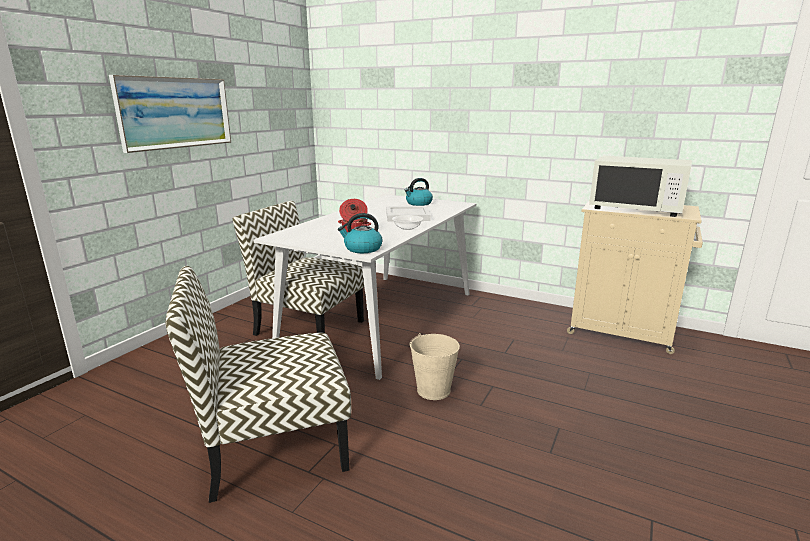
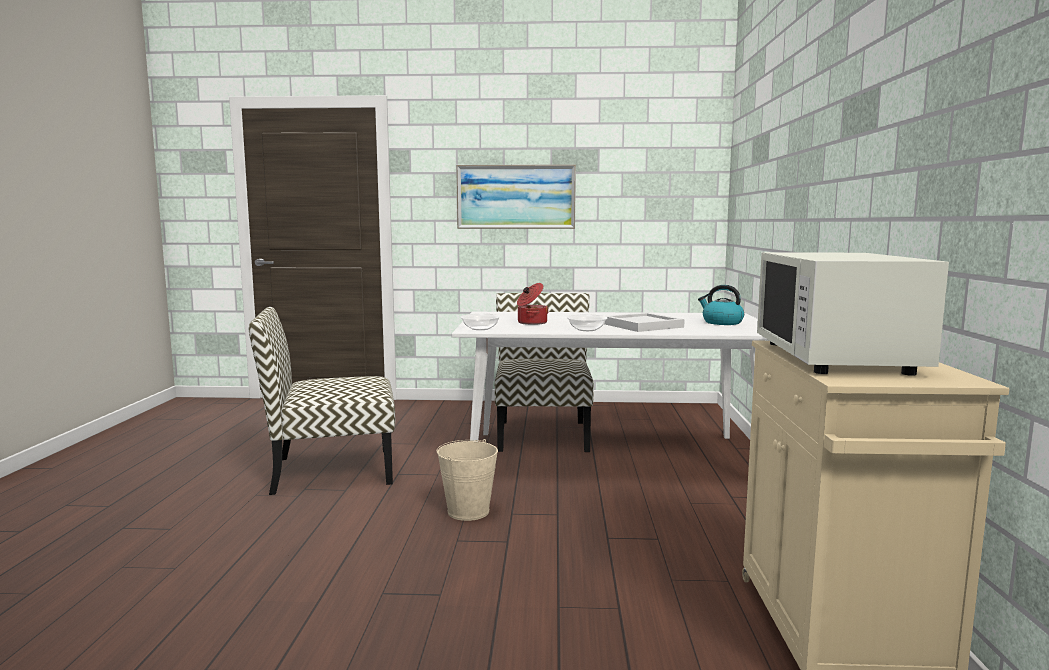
camera: 65 degrees right, 10 degrees down
chair [165,266,351,503] -> chair turned 60 degrees counterclockwise [249,307,395,495]
kettle [338,213,383,253] -> bowl [461,314,500,330]

